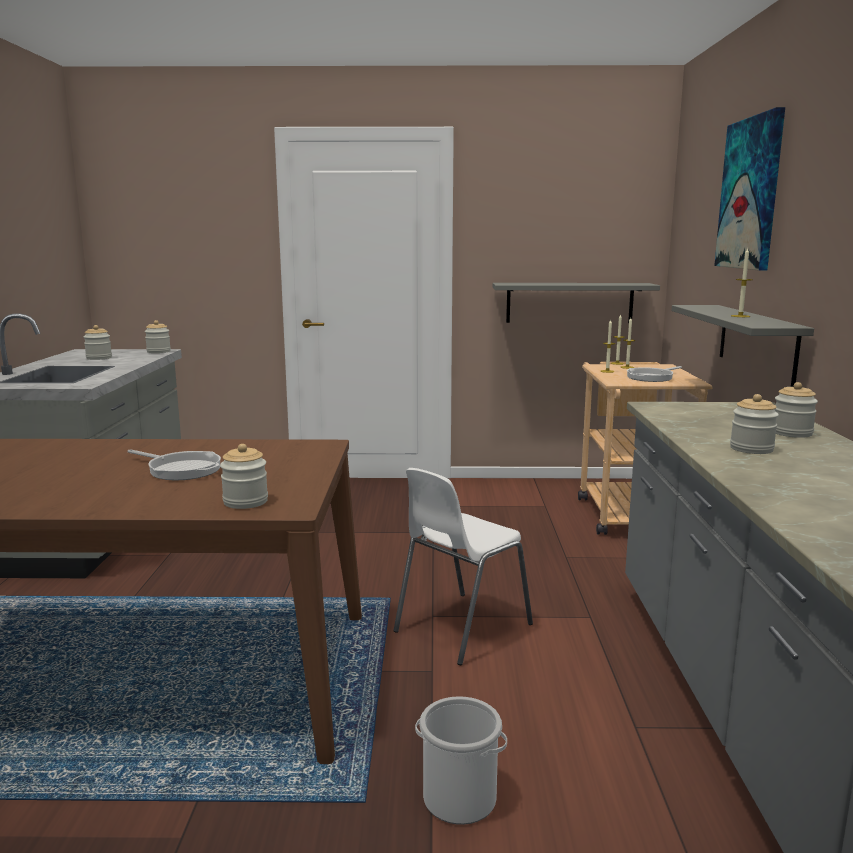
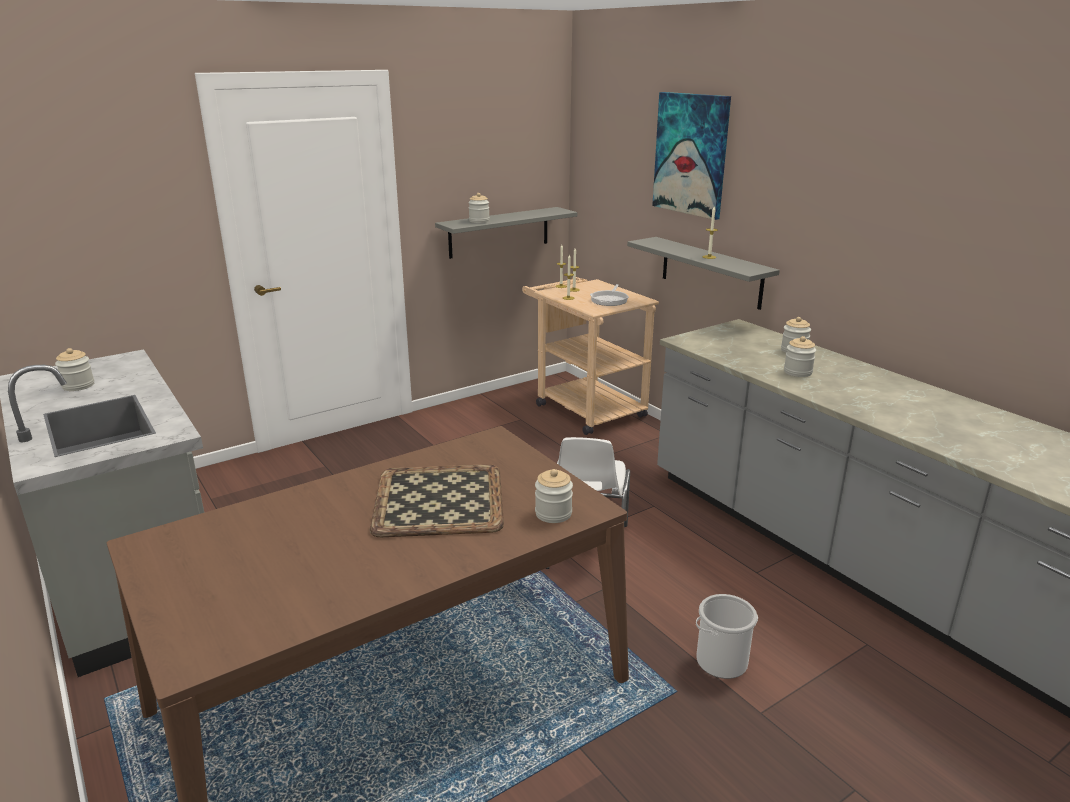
camera: 35 degrees left, 10 degrees up
frying pan [127,449,221,480] -> tray [370,464,504,537]
jar [145,320,171,353] -> jar moved to [468,193,490,223]

